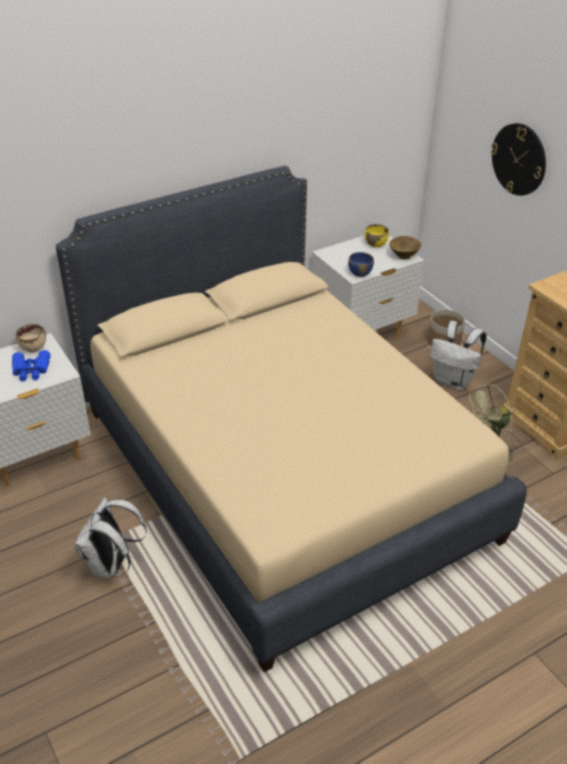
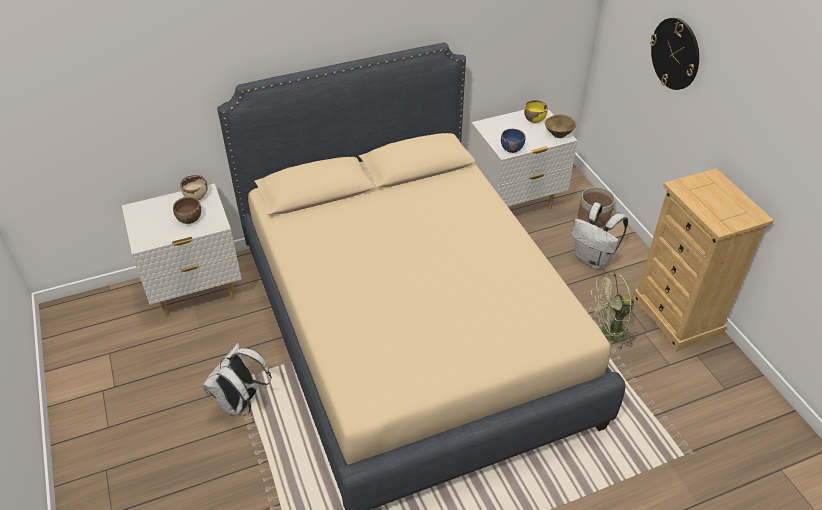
camera: 10 degrees right, 5 degrees up
blue binoculars [12,350,50,382] -> brown bowl [173,197,201,224]

